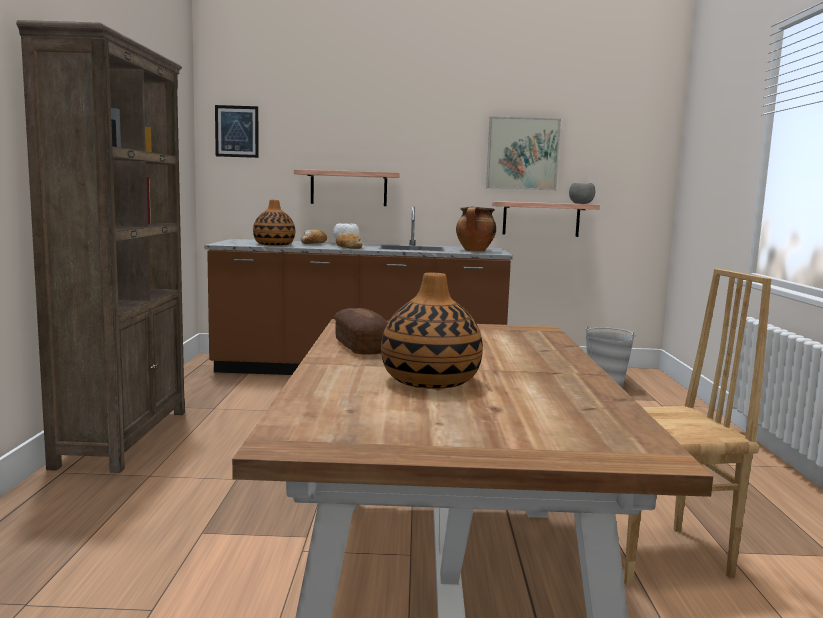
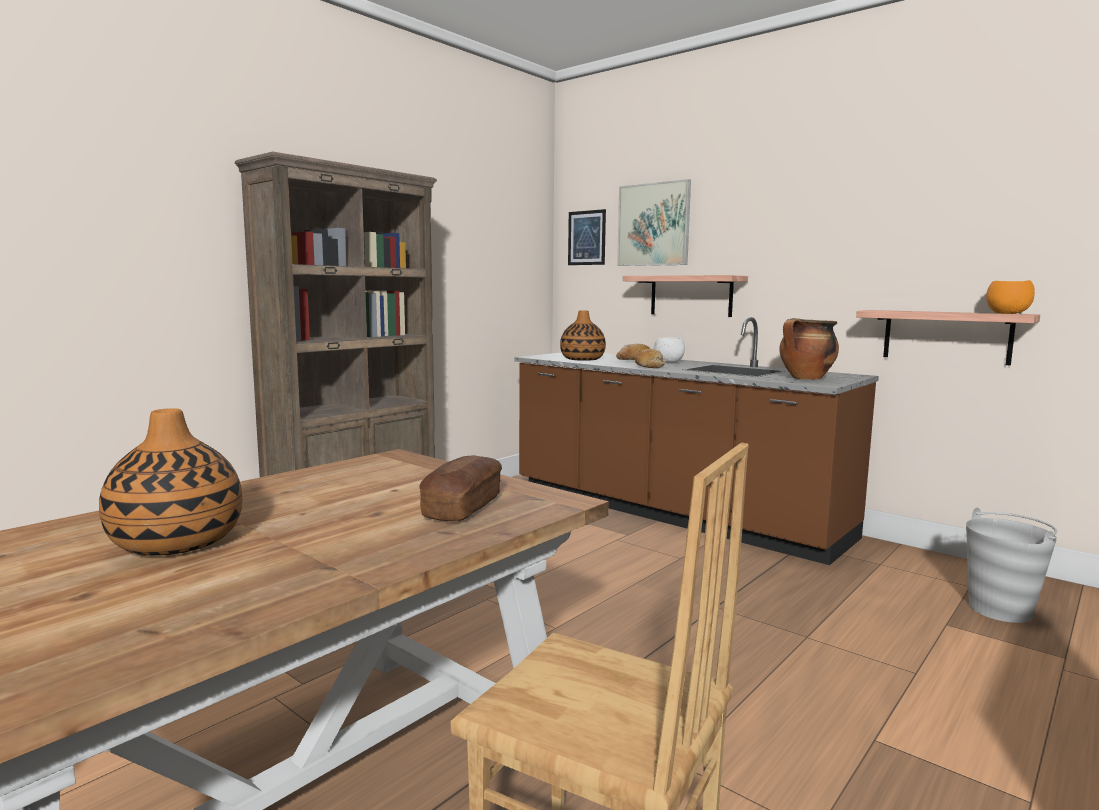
camera: 40 degrees right, 0 degrees up
bread [334,308,388,354] -> bread moved to [419,455,502,521]
picture [486,116,561,190] -> picture moved to [617,179,691,266]
grey bowl [569,183,595,204] -> orange bowl [986,280,1035,314]

